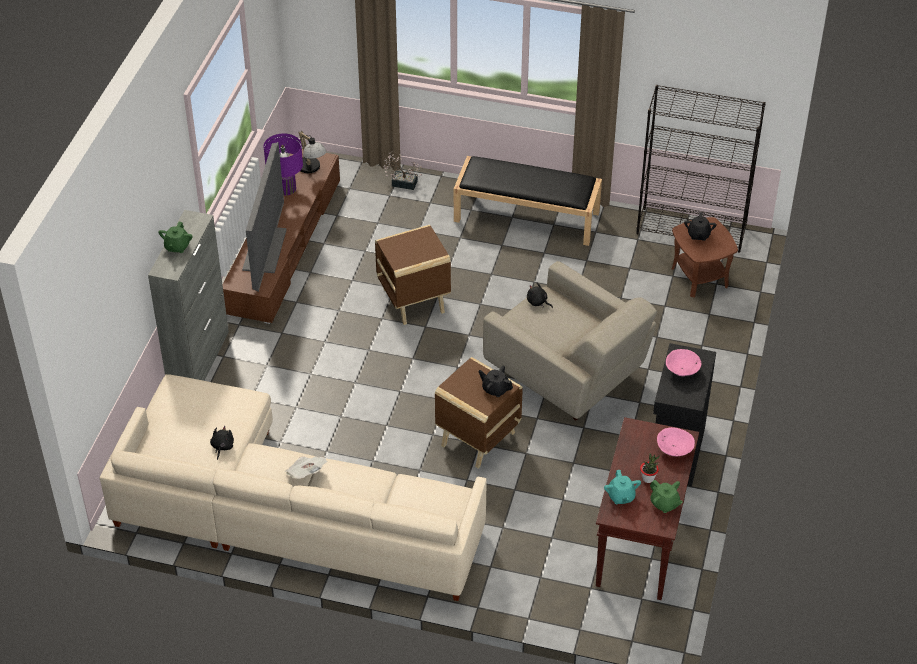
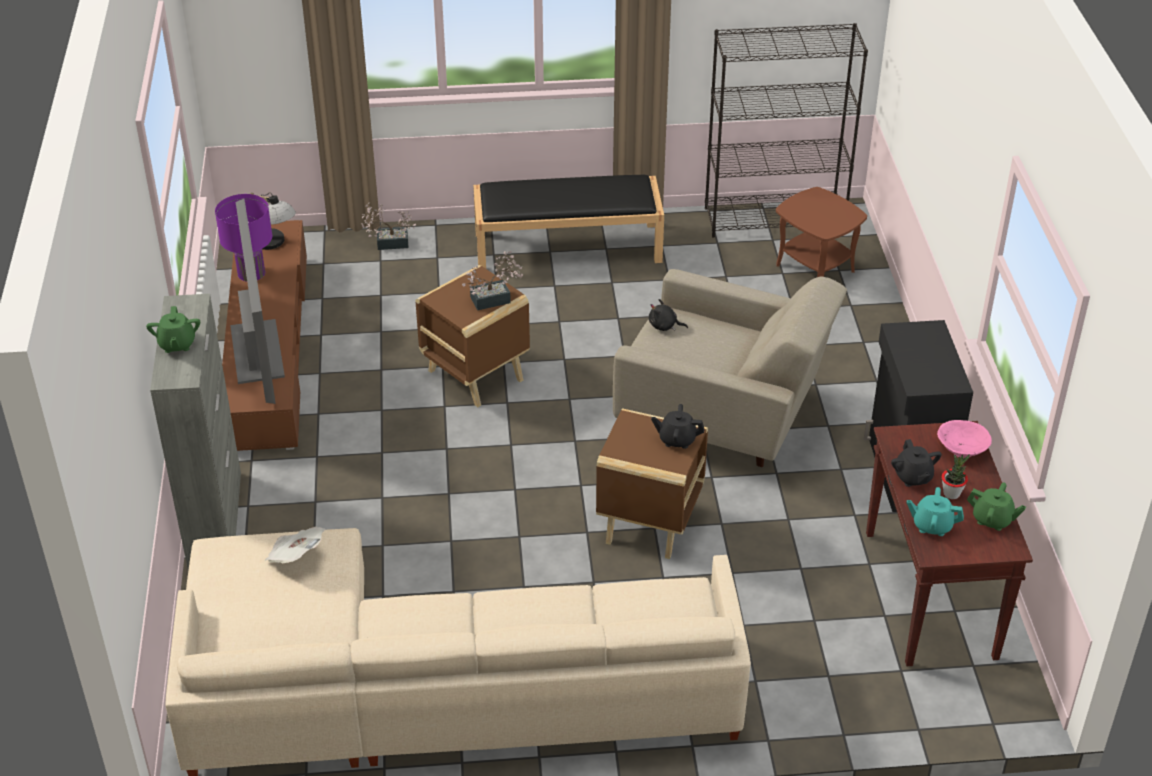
camera: 20 degrees left, 5 degrees down
black plush toy [210,426,234,460] -> none
newspaper [285,456,327,479] -> newspaper moved to [264,526,325,563]
turquoise teapot [604,470,641,504] -> turquoise teapot turned 135 degrees clockwise [907,487,964,536]
pink bowl [666,349,701,376] -> none
black teapot [684,212,716,241] -> black teapot moved to [891,439,942,487]
none -> potted plant [462,251,523,310]

